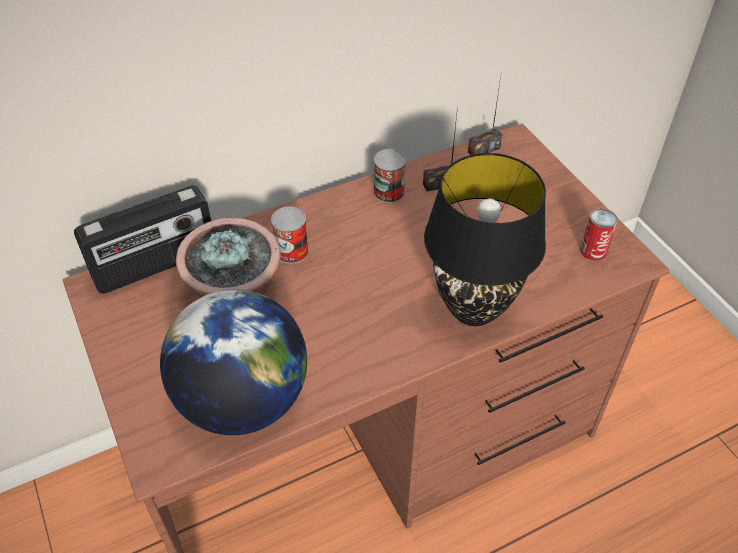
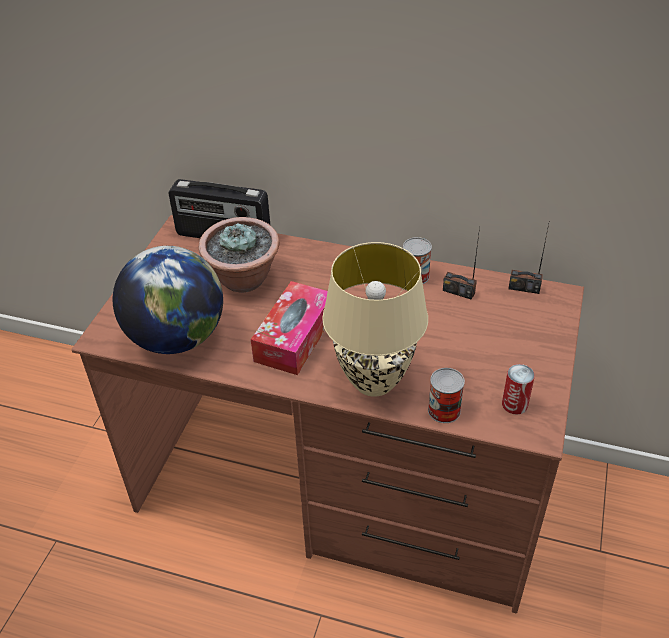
camera: 45 degrees right, 5 degrees down
can [271,206,309,264] -> can moved to [428,368,465,423]
black table lamp [424,153,546,326] -> beige table lamp [322,242,428,397]
none -> tissue box [251,281,328,375]

